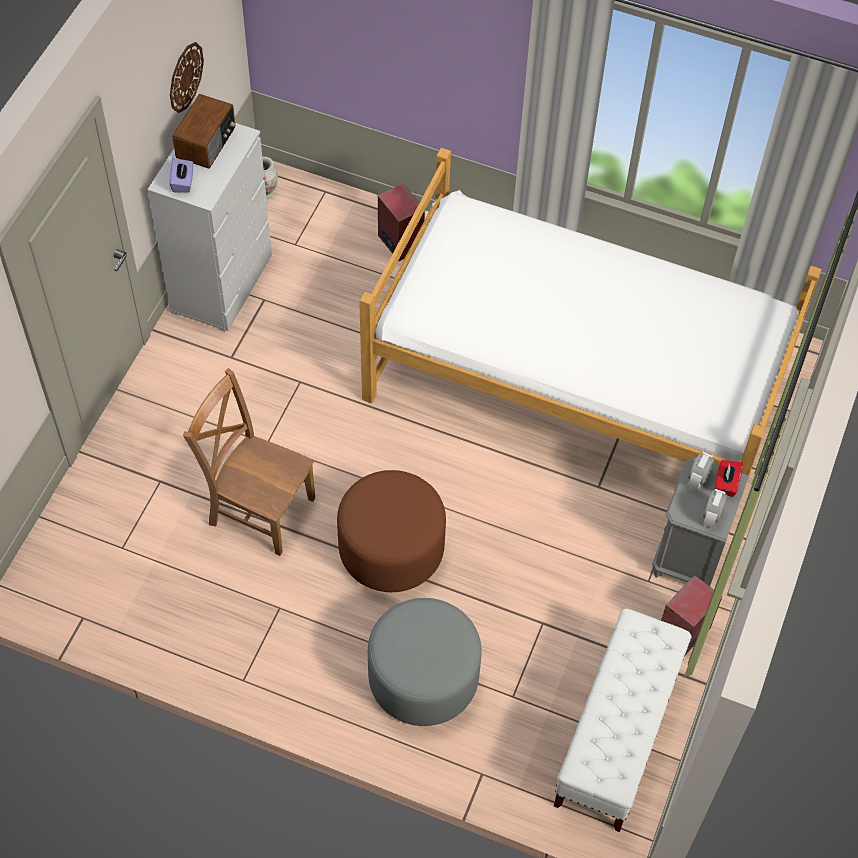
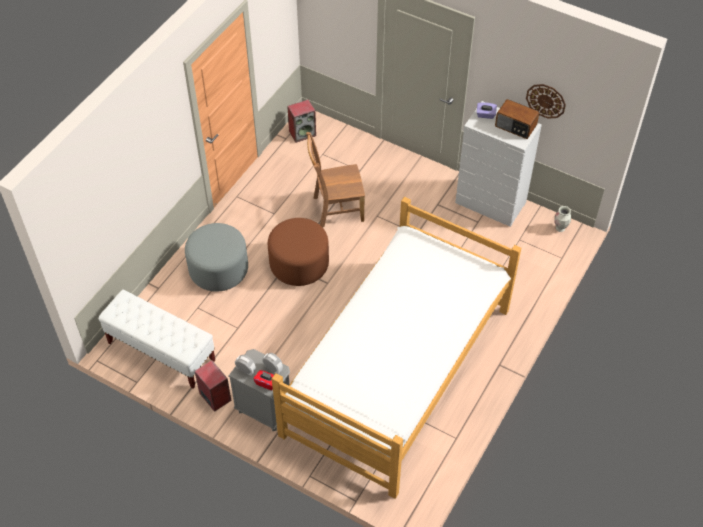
camera: 100 degrees right, 5 degrees down
brown chair [183,368,315,556] -> brown chair turned 135 degrees counterclockwise [306,132,365,228]
speaker [378,183,425,261] -> speaker moved to [287,99,316,143]

